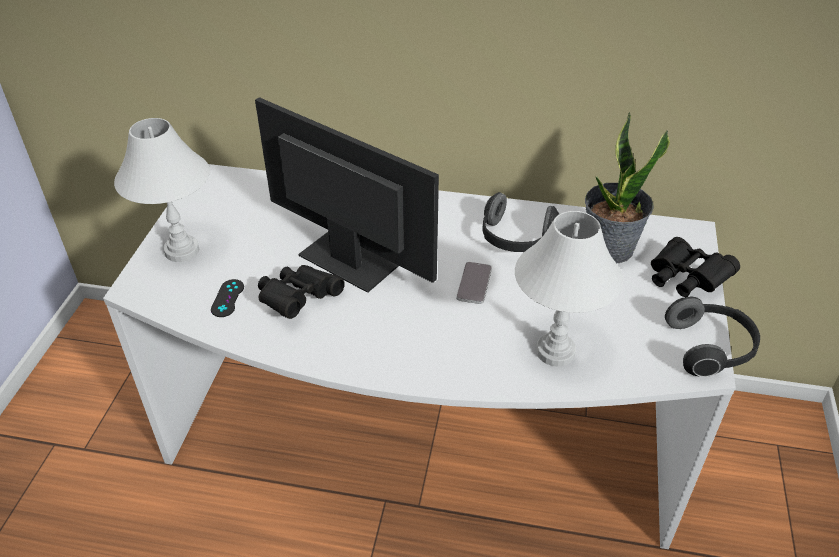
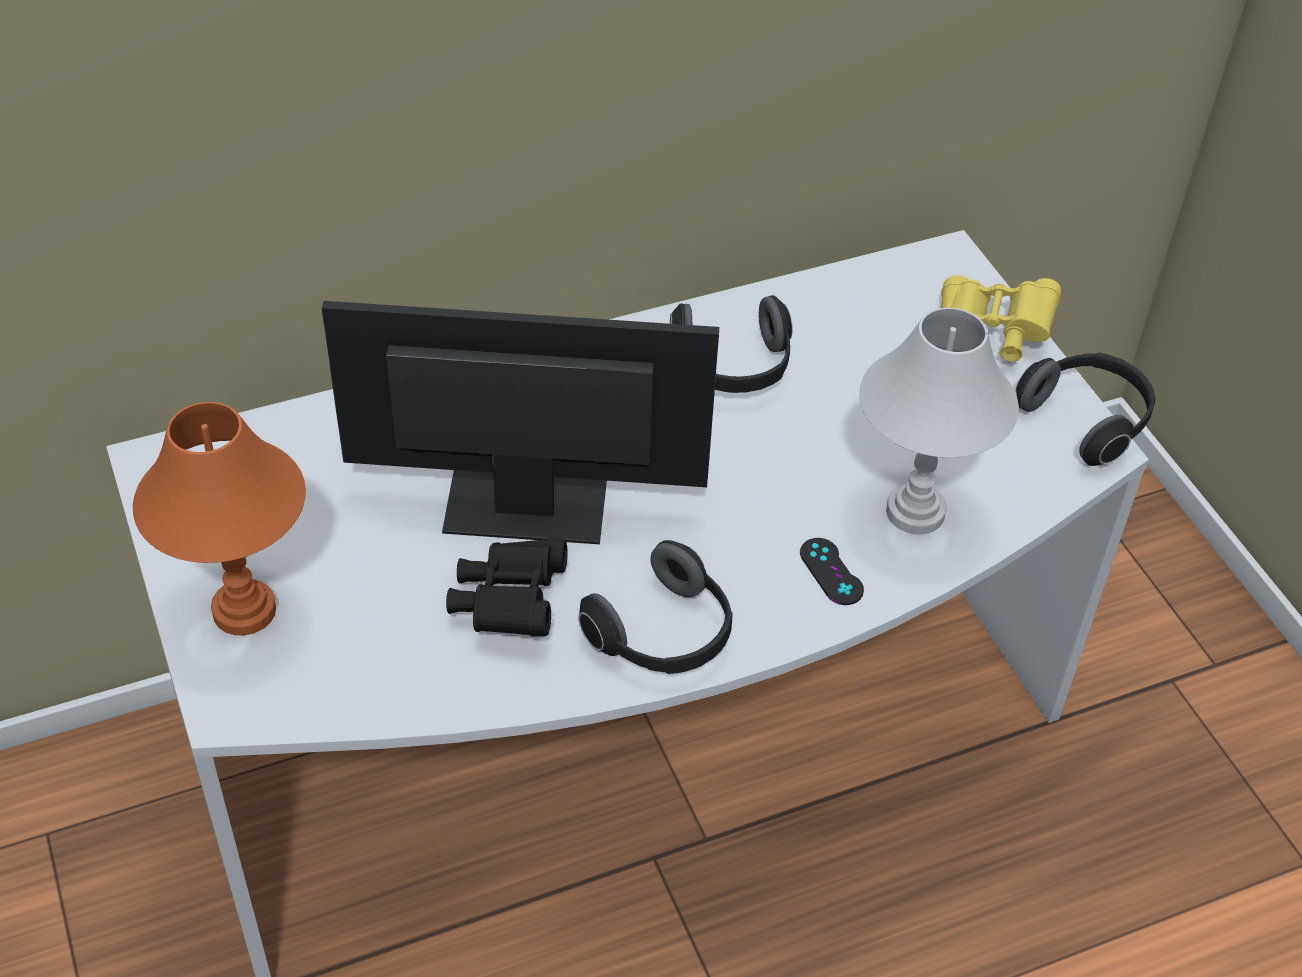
camera: 35 degrees left, 5 degrees up
white table lamp [114,118,210,262] -> orange table lamp [133,402,306,635]
black game controller [211,279,244,317] -> black game controller moved to [800,538,864,605]
phone [456,262,492,304] -> none
potted plant [585,112,670,263] -> none
black binoculars [651,237,740,297] -> yellow binoculars [941,275,1061,362]
none -> headphones [578,540,732,674]

